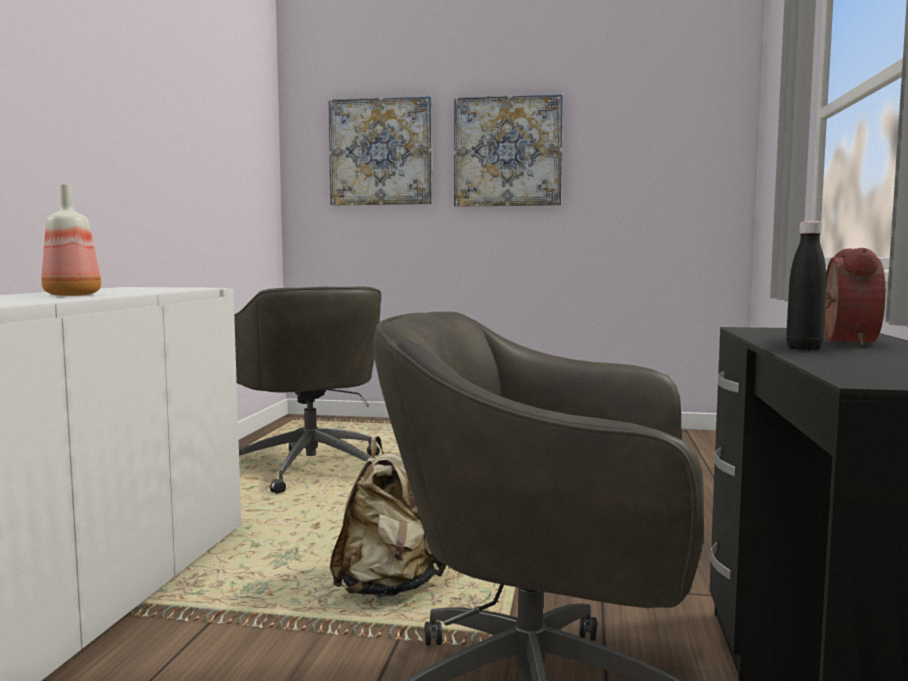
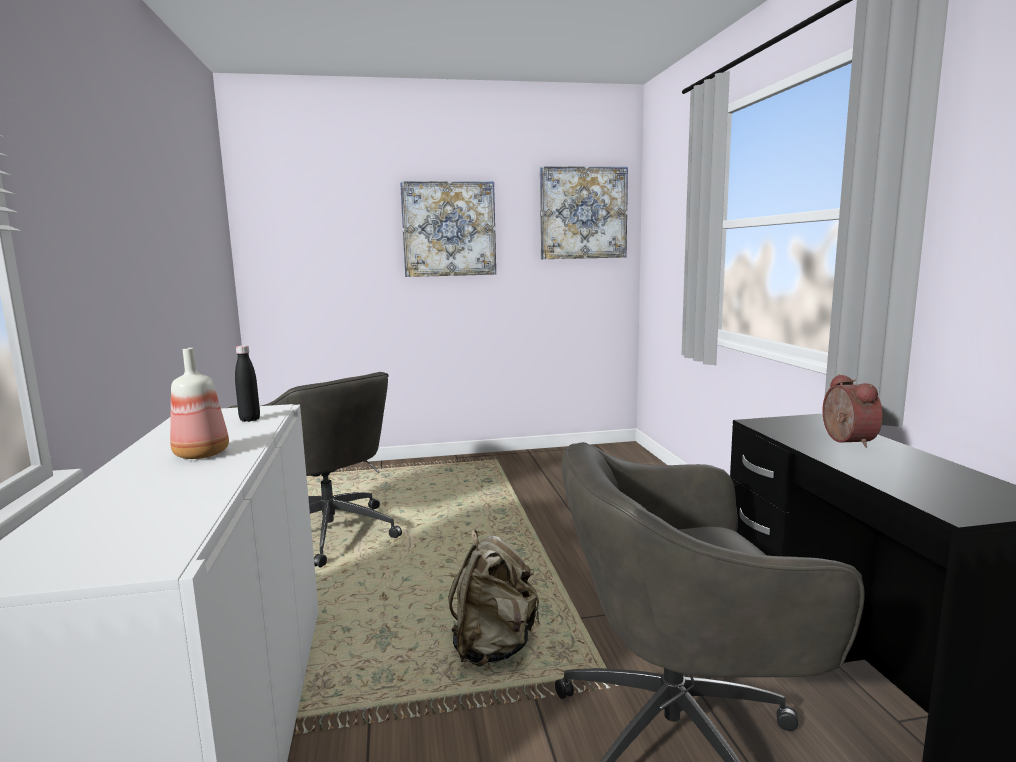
camera: 20 degrees left, 5 degrees up
picture [328,96,432,205] -> picture moved to [540,166,628,259]
black bottle [786,221,827,350] -> black bottle moved to [235,345,260,422]

